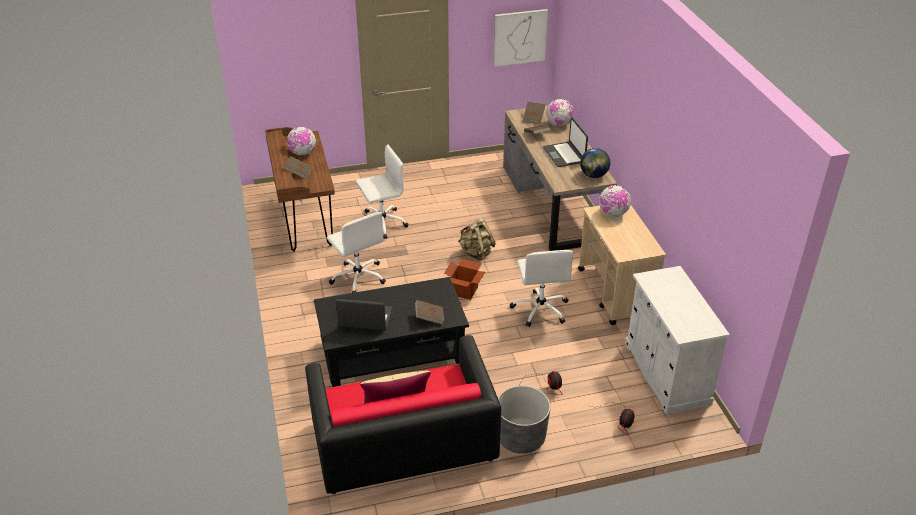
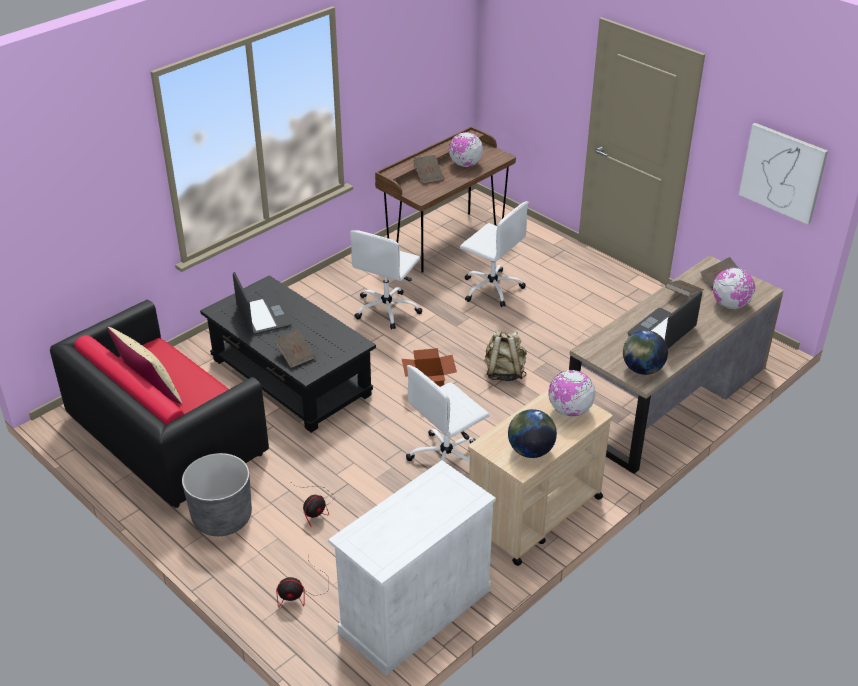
camera: 60 degrees right, 0 degrees up
none -> globe [508,409,557,458]

